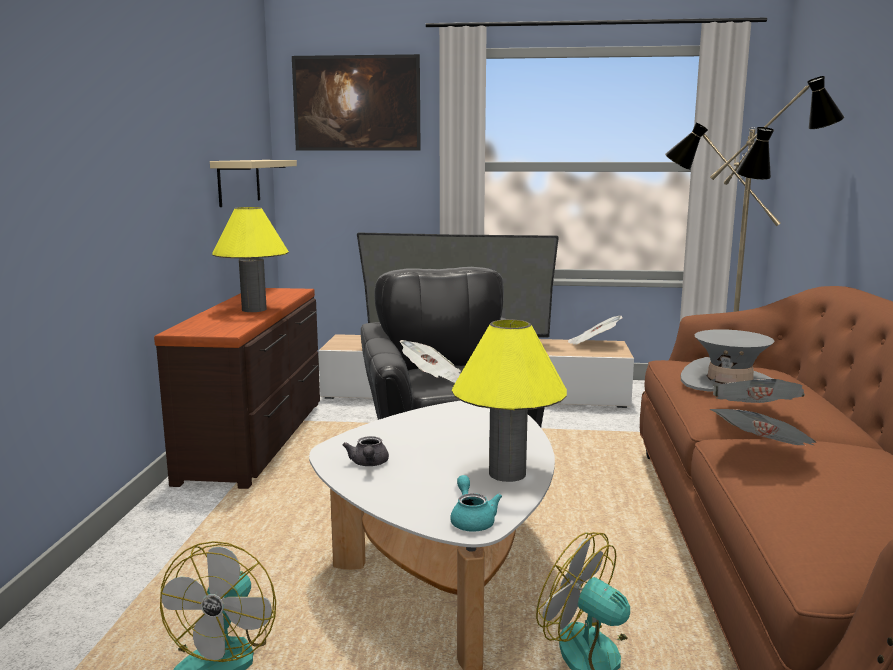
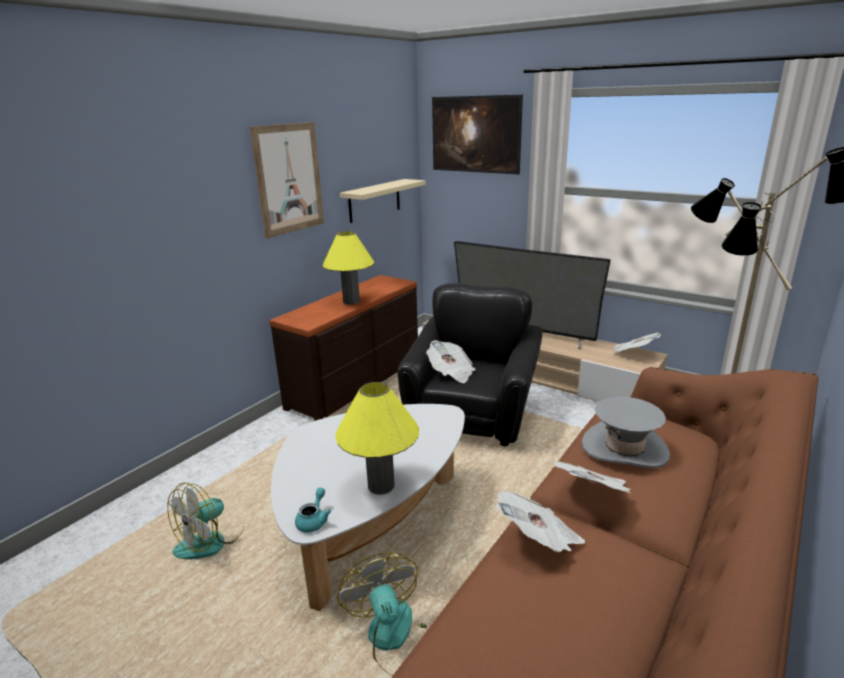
camera: 30 degrees right, 10 degrees up
grey teapot [343,436,389,466] -> none
none -> picture [250,122,324,239]

